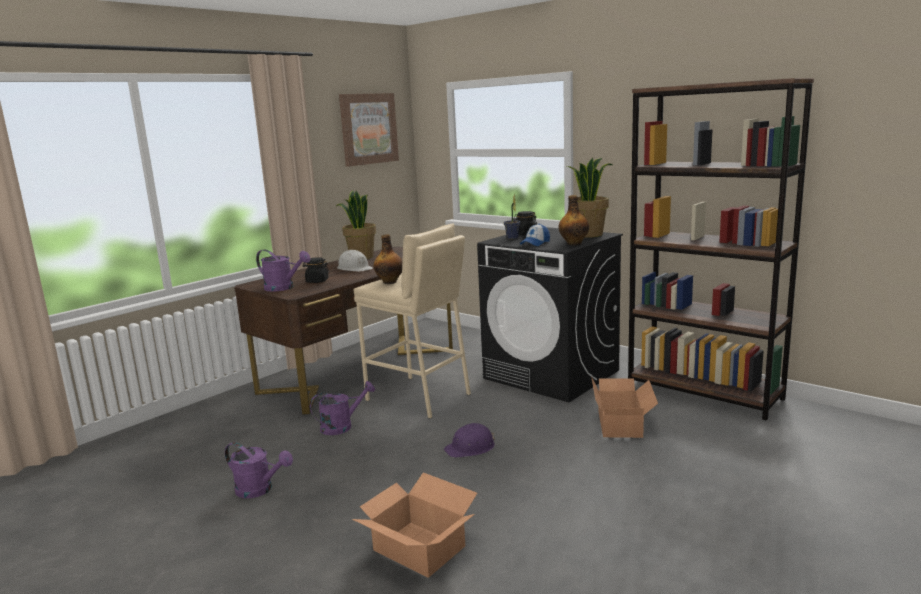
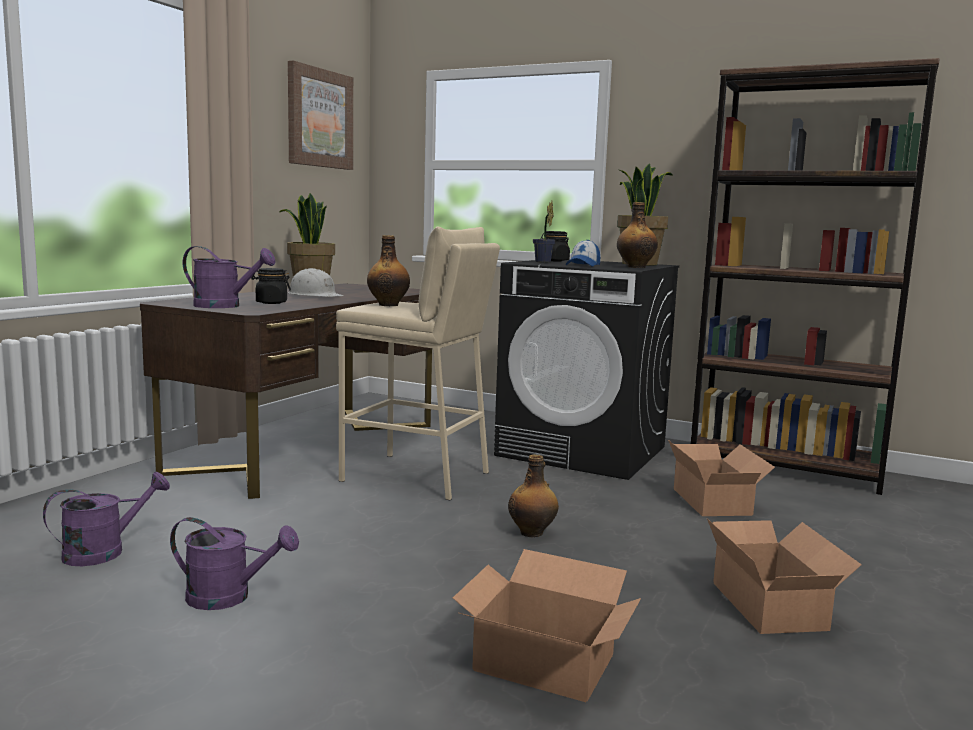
camera: 15 degrees left, 5 degrees down
purple watering can [310,381,375,435] -> purple watering can moved to [43,472,170,566]
purple hard hat [444,423,495,458] -> bottle [508,454,559,537]
none -> cardboard box [707,518,862,634]

